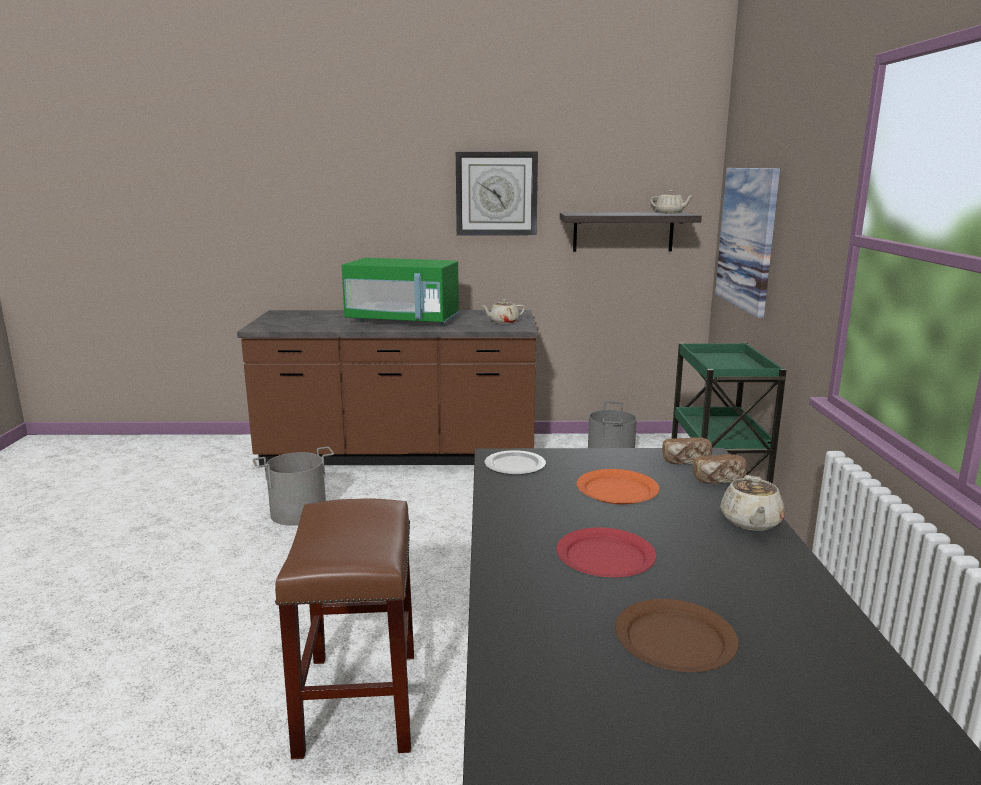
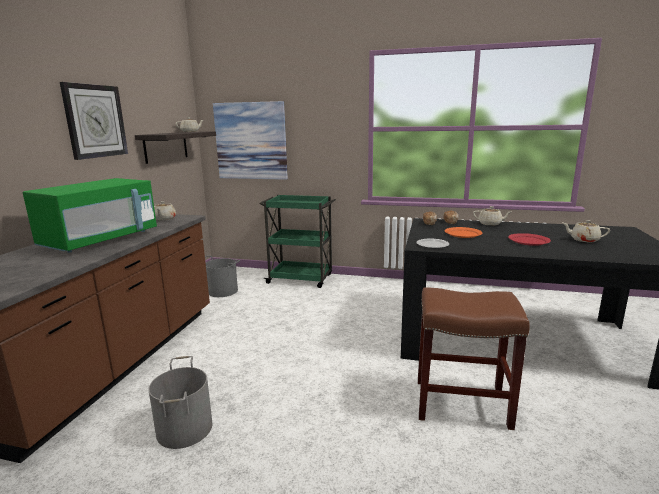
camera: 75 degrees left, 0 degrees up
brown plate [615,599,739,672] -> beige teapot [563,220,610,242]

